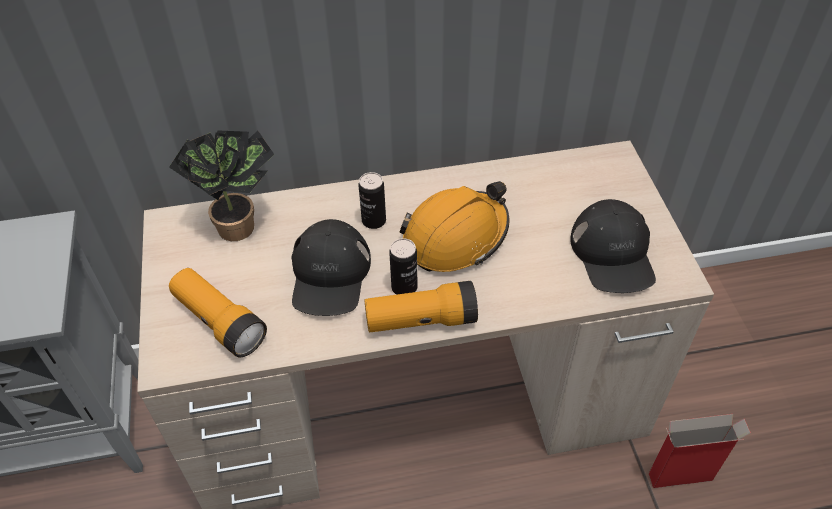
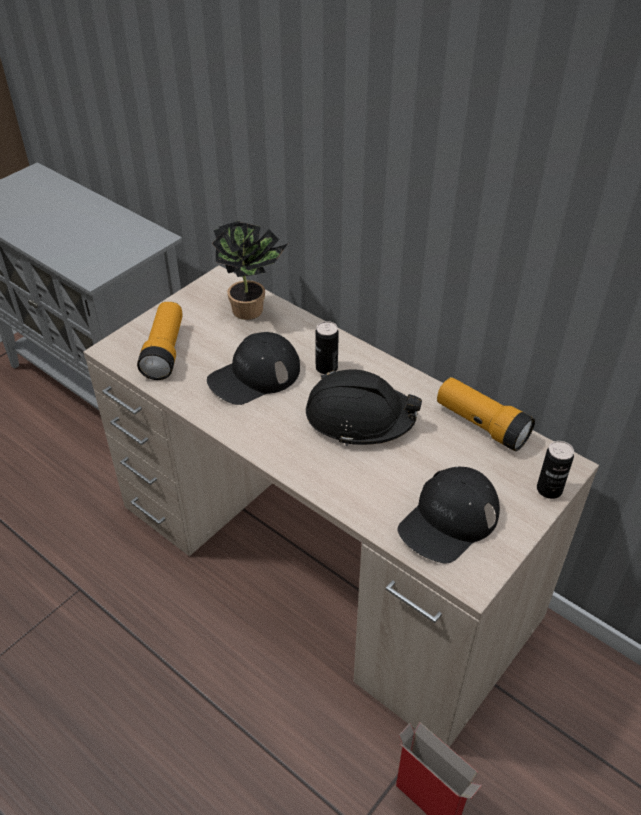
camera: 50 degrees right, 5 degrees down
flashlight [364,281,478,332] -> flashlight moved to [437,377,535,451]
can [389,238,418,295] -> can moved to [537,441,574,499]
orange hard hat [399,181,509,272] -> black hard hat [306,369,422,446]

